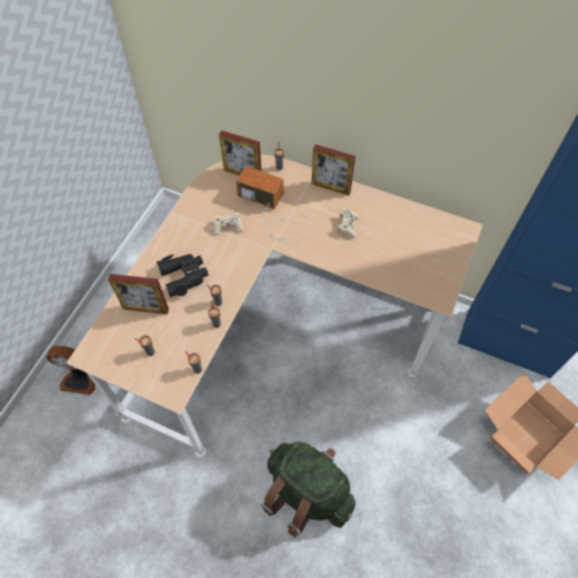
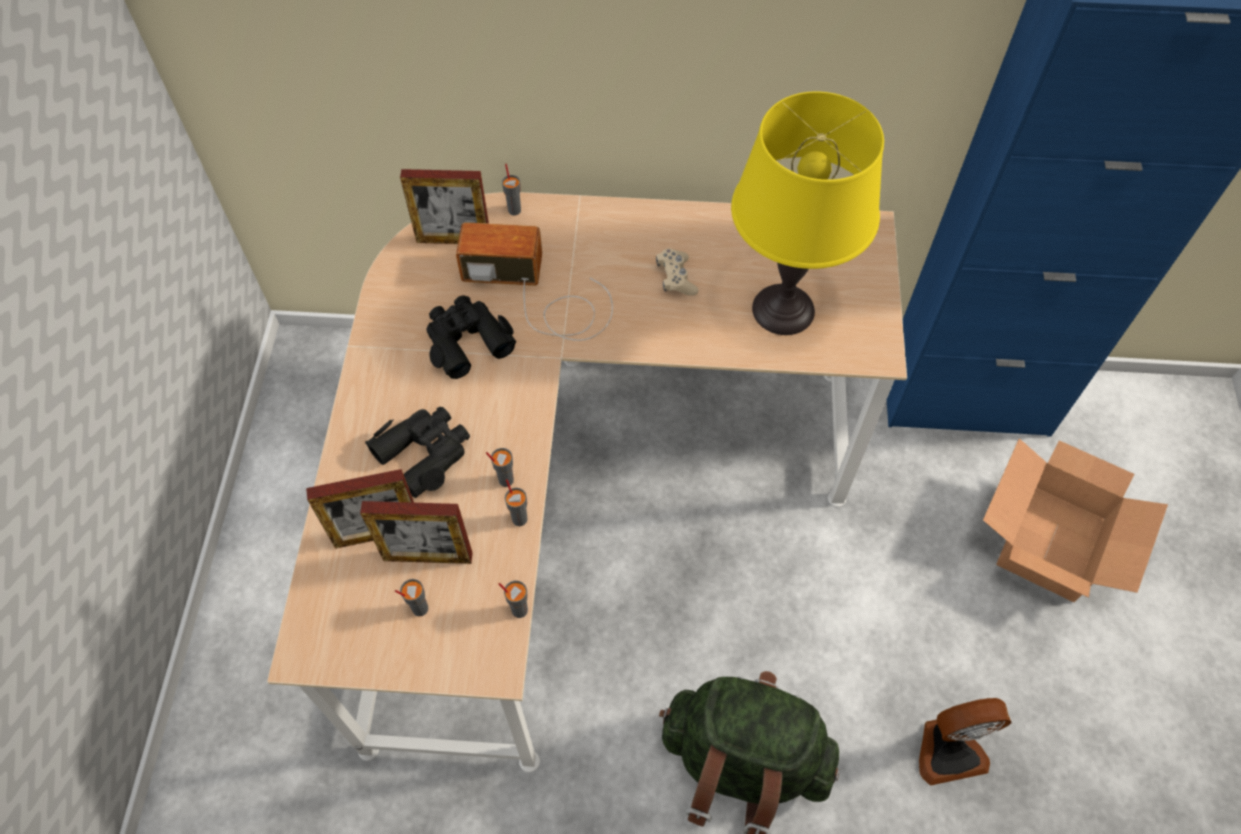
camera: 20 degrees left, 0 degrees up
fan [46,346,95,395] -> fan moved to [919,698,1012,786]
beige game controller [214,212,244,235] -> black binoculars [426,295,516,379]
picture frame [311,144,356,196] -> picture frame moved to [360,501,473,564]
none -> yellow table lamp [731,92,884,335]

